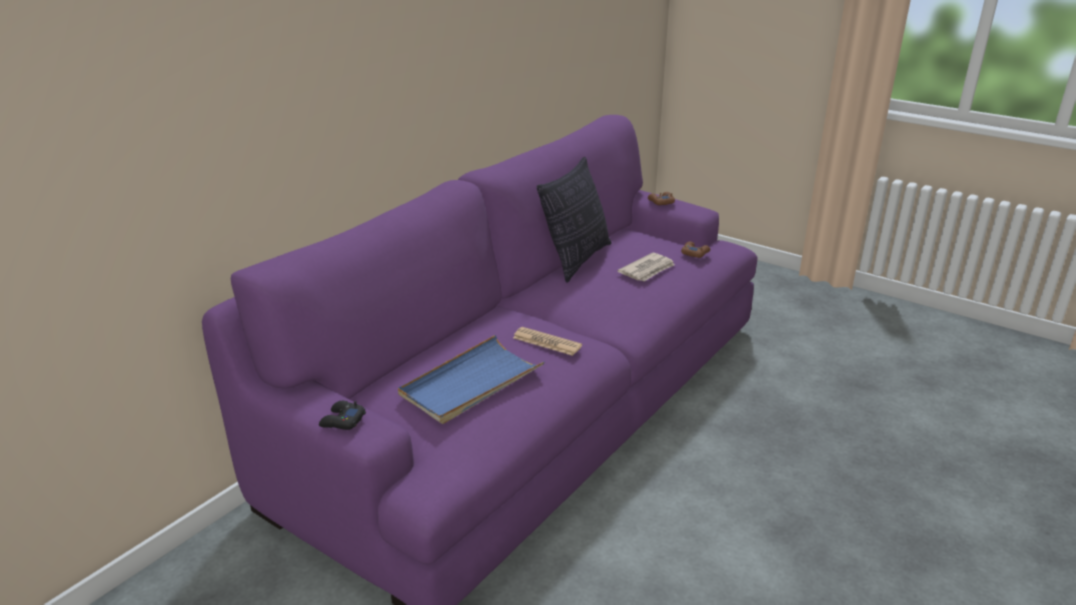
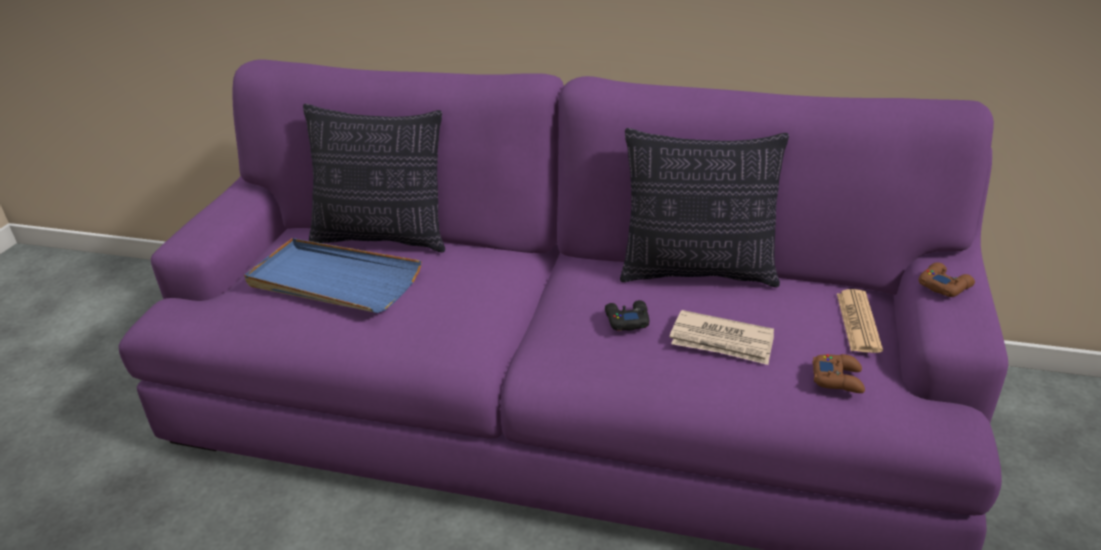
camera: 70 degrees right, 5 degrees up
black game controller [319,401,366,430] -> black game controller moved to [605,300,649,331]
newspaper [513,327,582,356] -> newspaper moved to [837,289,883,353]
none -> pillow [303,104,445,252]

